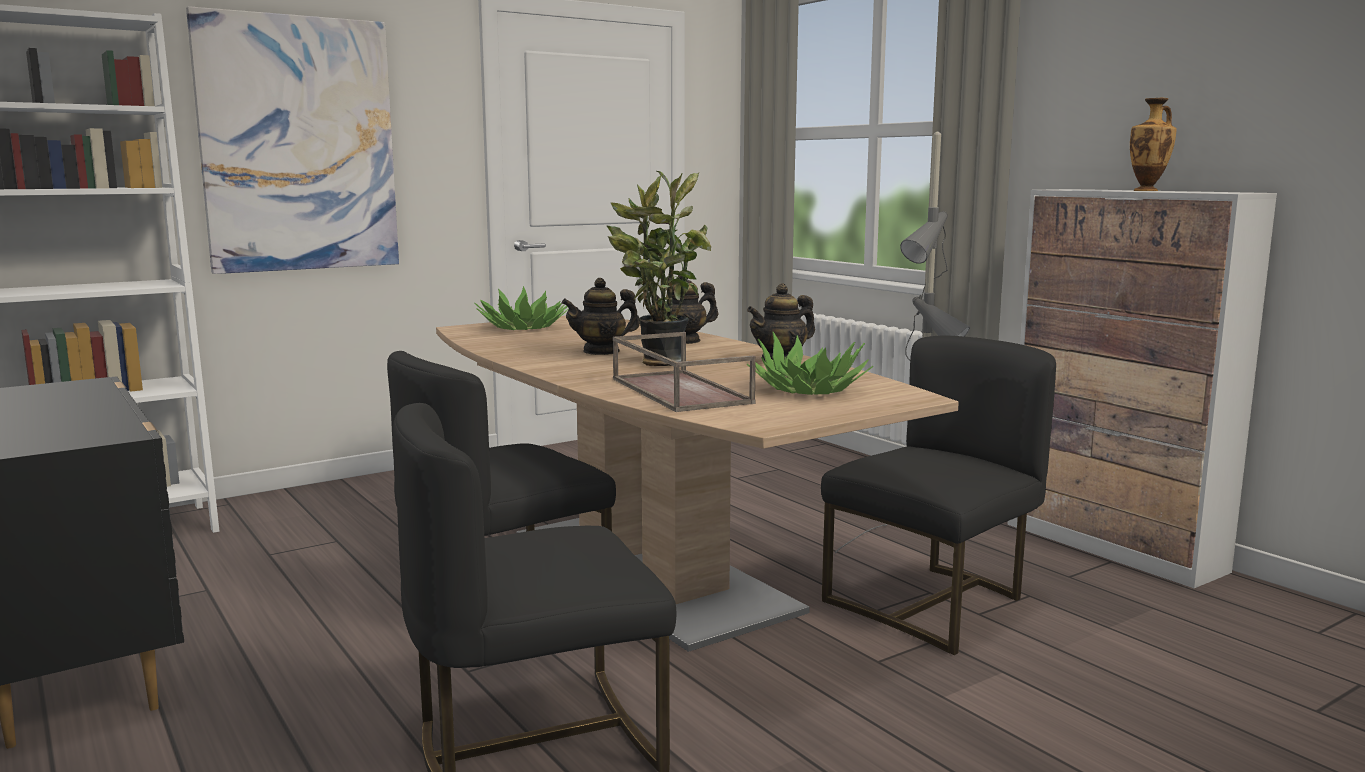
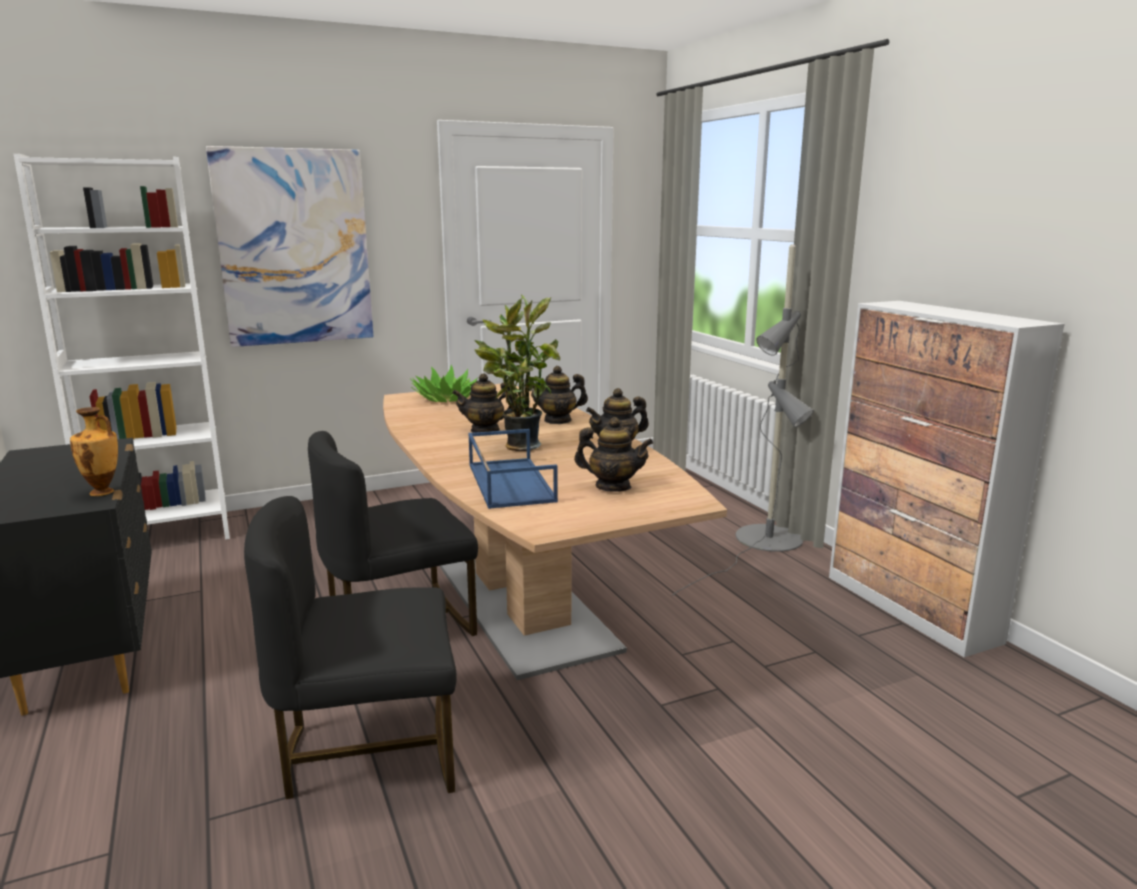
camera: 10 degrees right, 5 degrees up
brown tray [613,332,756,412] -> blue tray [468,429,558,509]
potted plant [747,332,873,395] -> teapot [574,417,653,492]
black chair [821,336,1056,655] -> none
vase [1130,97,1177,191] -> vase moved to [70,407,118,496]

